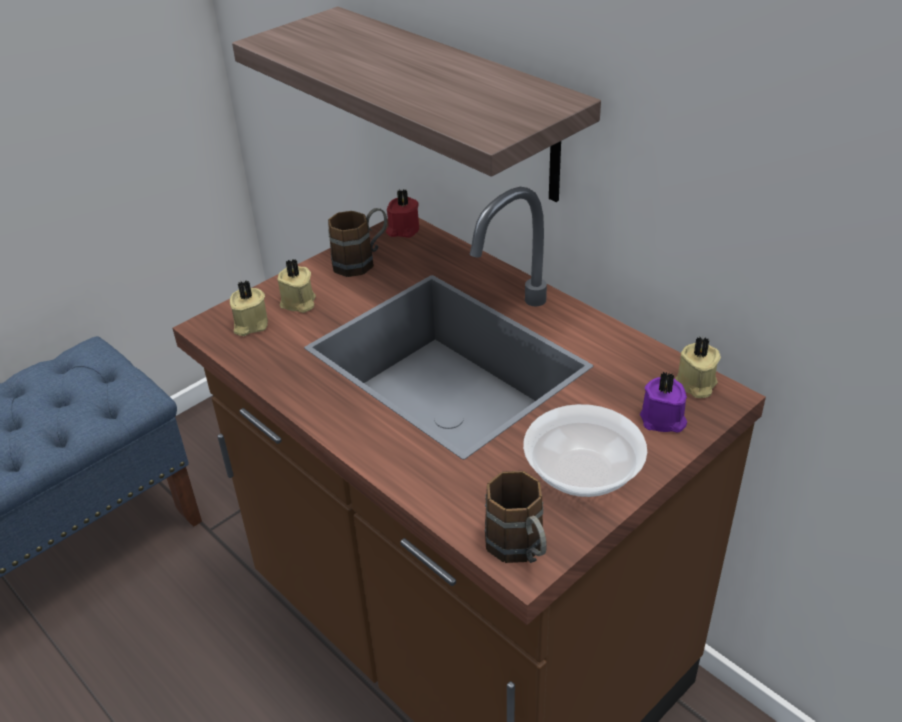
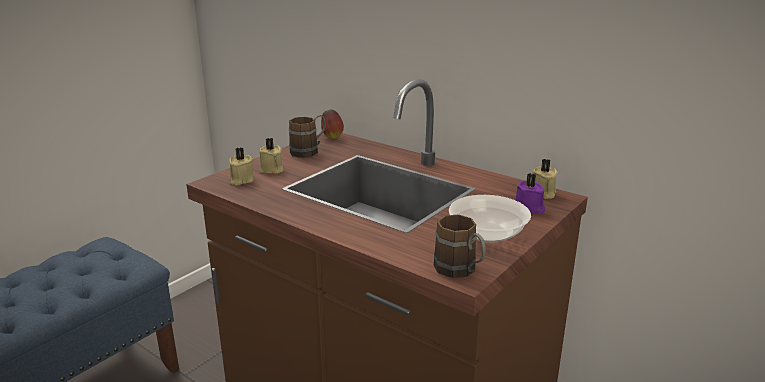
camera: 10 degrees left, 15 degrees down
shelf [232,7,601,202] -> none
red candle [386,190,419,238] -> apple [321,109,344,139]

